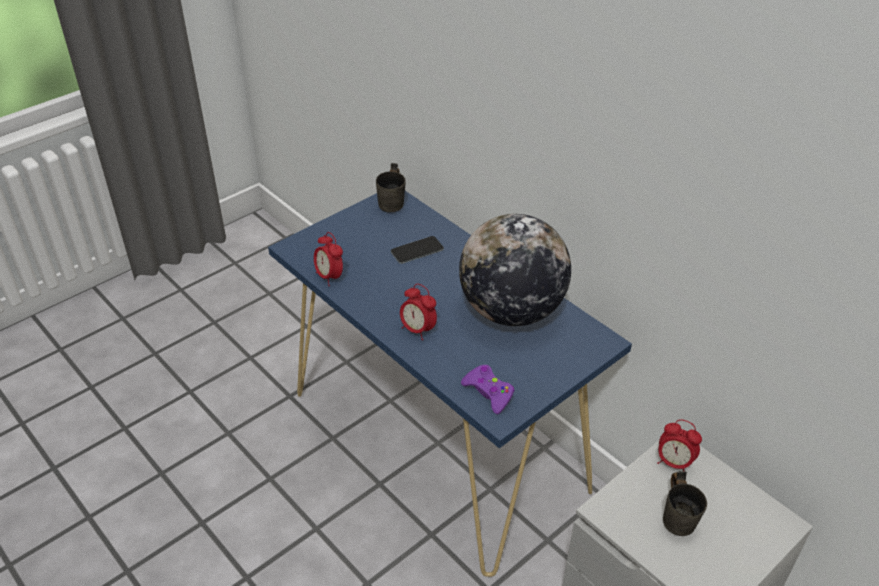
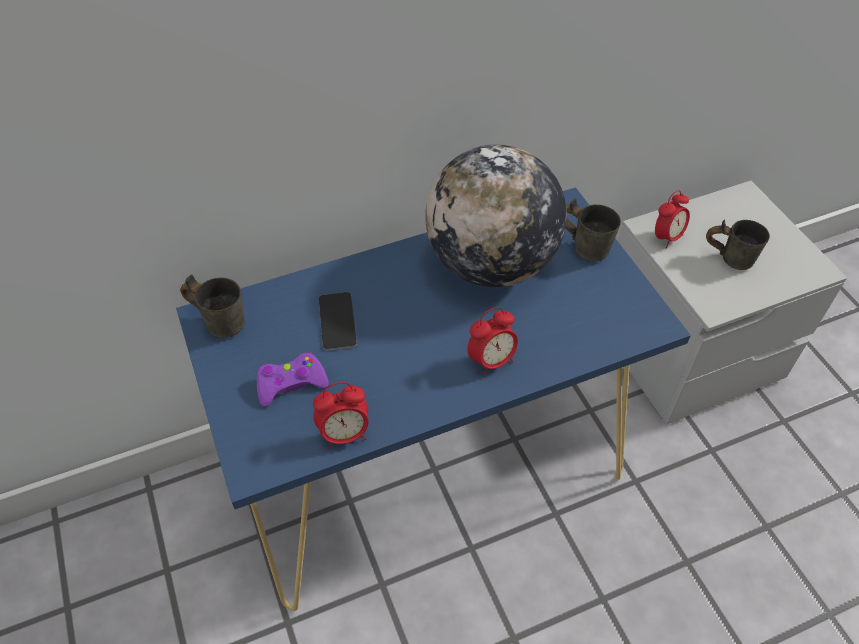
camera: 70 degrees left, 10 degrees up
purple game controller [461,365,514,414] -> purple game controller moved to [257,352,329,407]
none -> grey mug [565,198,621,261]

